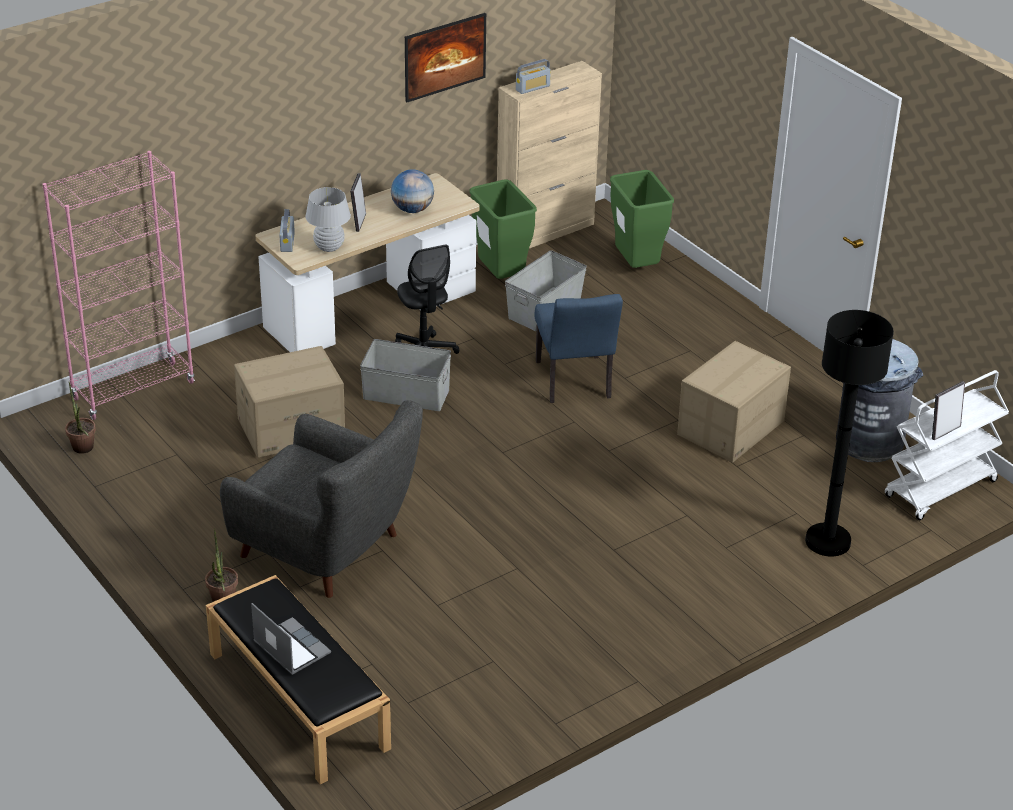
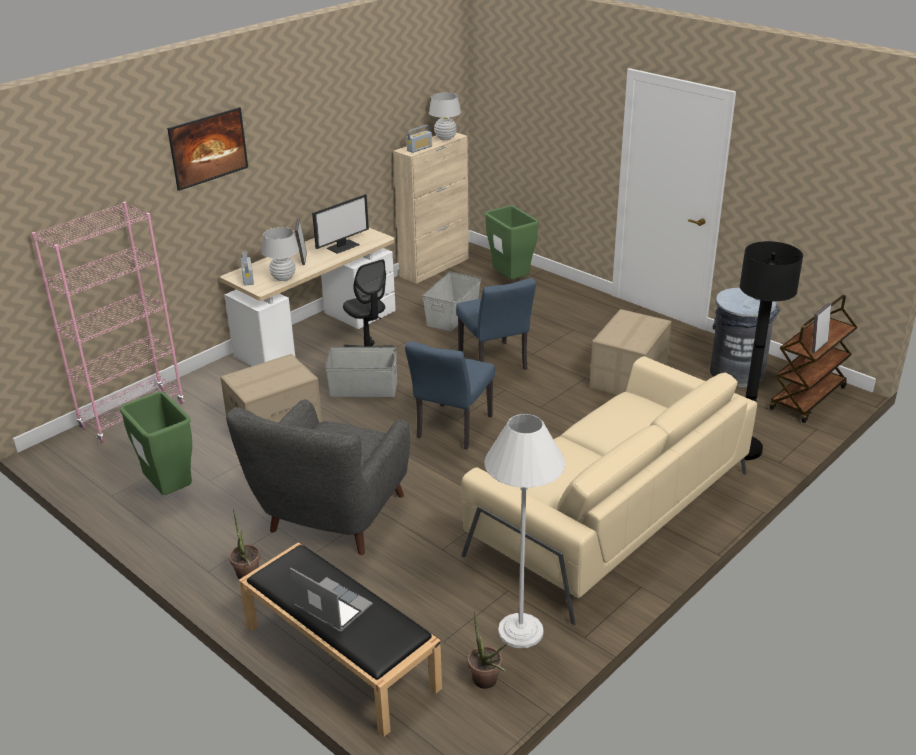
camera: 10 degrees left, 5 degrees down
potted plant [65,382,96,454] -> potted plant moved to [468,611,507,689]
grey armchair [220,400,423,598] -> grey armchair turned 90 degrees clockwise [226,399,410,555]
globe [391,169,434,213] -> monitor [312,194,369,254]
picture [405,13,486,102] -> picture moved to [167,107,248,191]
green trash can [470,179,537,279] -> green trash can moved to [120,391,192,495]
white cart [885,370,1009,520] -> brown cart [769,295,857,423]
none -> blue chair [405,341,495,449]
none -> white table lamp [429,93,461,140]
none -> beige sofa [461,356,757,625]
none -> white floor lamp [484,413,565,648]

